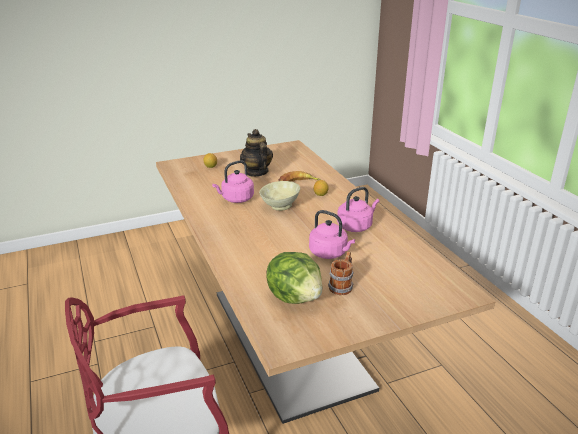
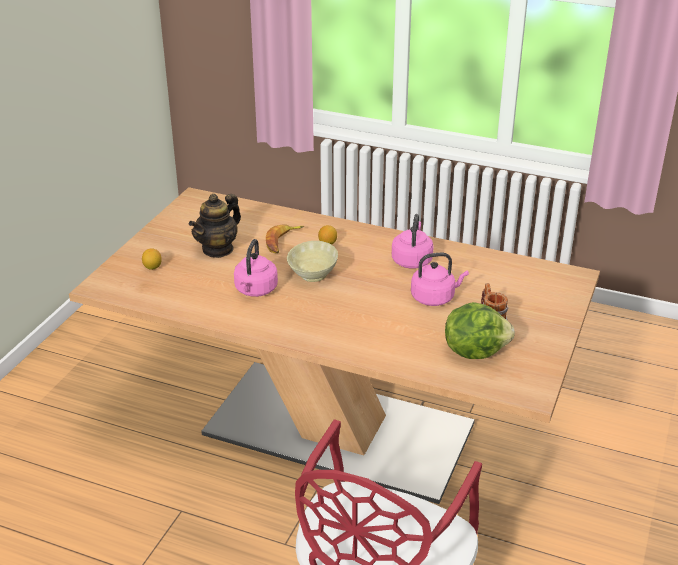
camera: 45 degrees left, 5 degrees up
teapot [240,129,273,177] -> teapot turned 75 degrees counterclockwise [189,194,241,258]

